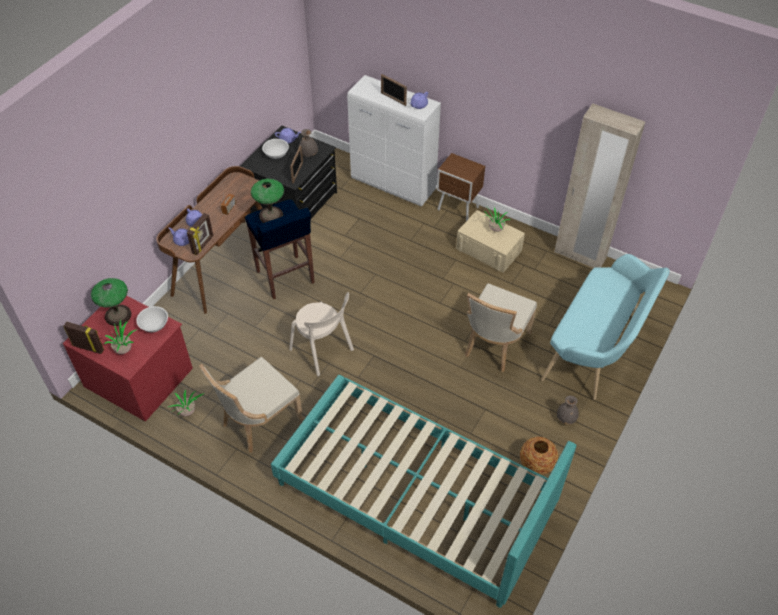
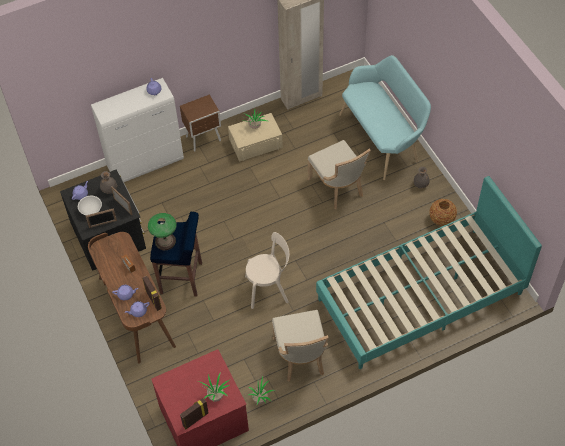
camera: 55 degrees left, 5 degrees up
table lamp [91,278,131,326] -> none
white bowl [136,306,168,332] -> none
picture frame [381,74,407,106] -> picture frame moved to [86,208,117,228]

